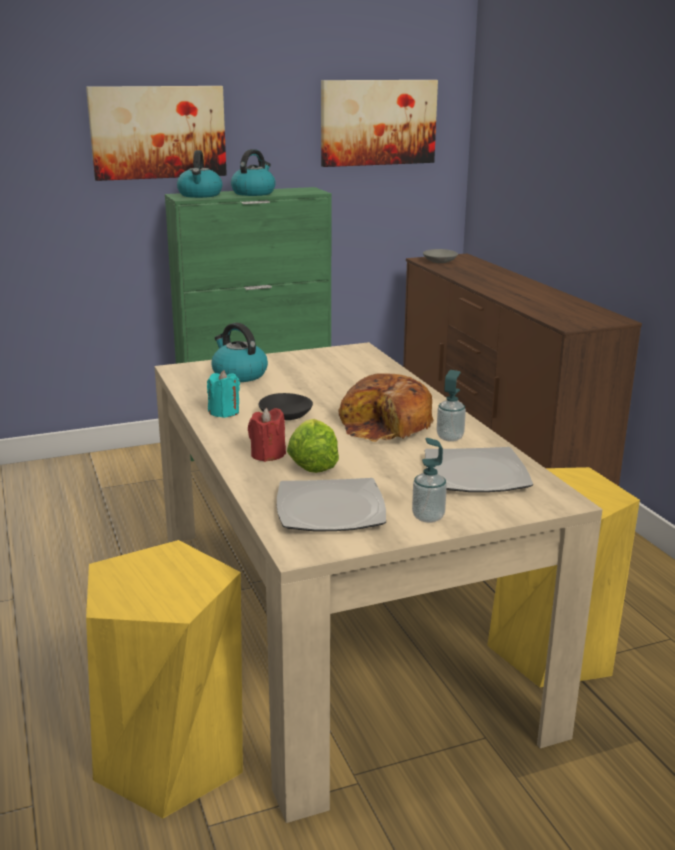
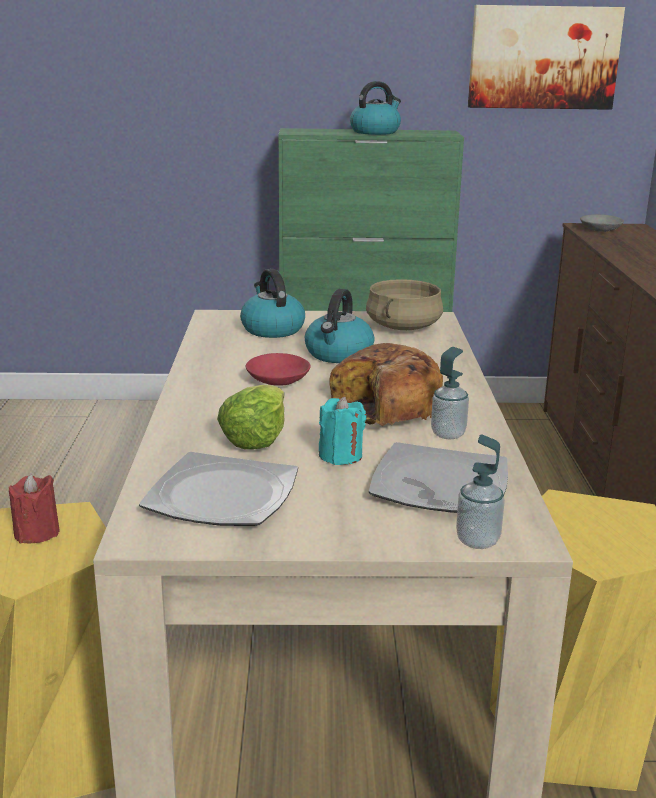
camera: 20 degrees right, 0 degrees up
picture [86,86,227,181] -> none
kettle [177,150,222,198] -> kettle moved to [305,289,375,363]
turquoise candle [207,370,240,418] -> turquoise candle moved to [319,397,366,465]
red candle [248,408,286,462] -> red candle moved to [9,474,60,544]
black bowl [259,393,313,420] -> red bowl [246,353,310,386]
soap dispenser [412,438,447,523] -> soap dispenser moved to [456,435,505,549]
none -> beige cooking pot [366,279,443,330]

